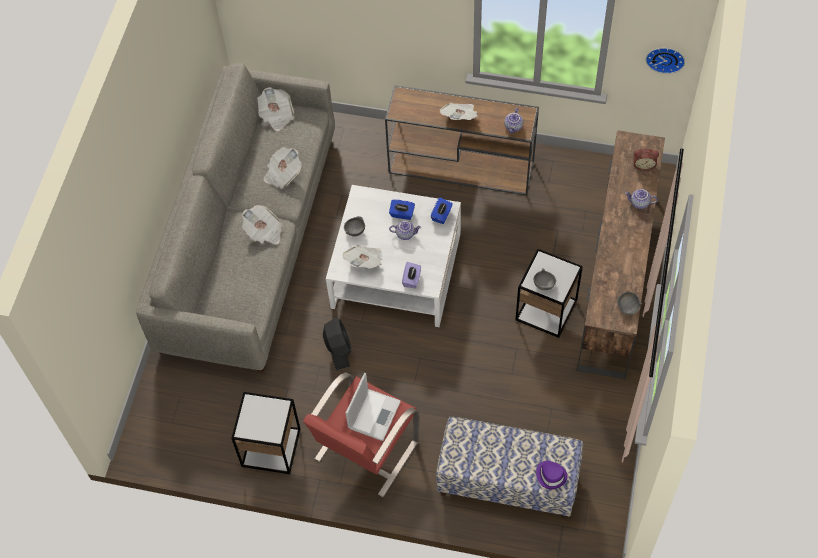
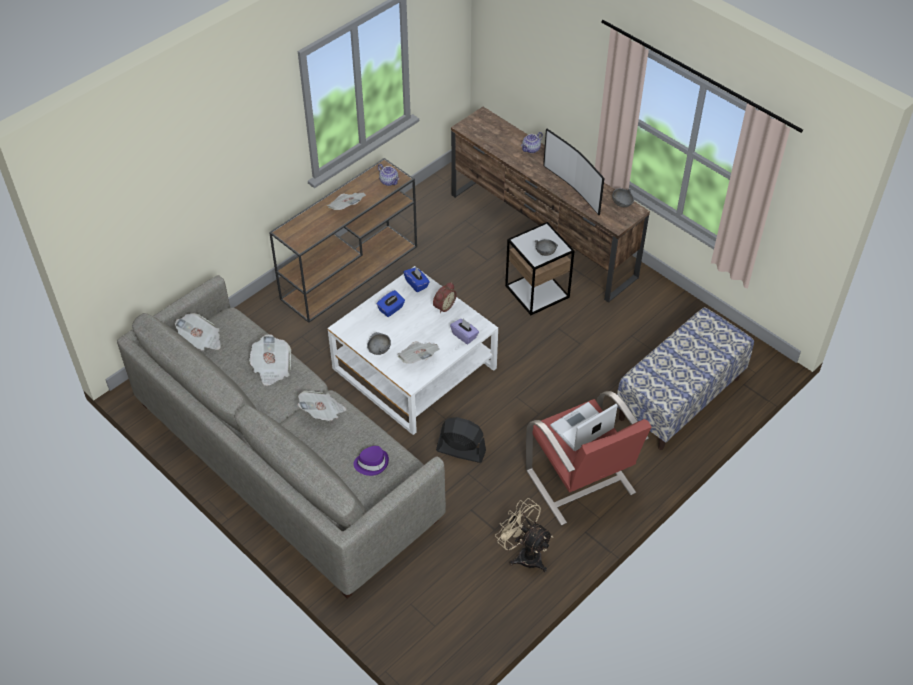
camera: 60 degrees left, 10 degrees down
side table [231,392,301,474] -> beige fan [495,498,553,572]
laptop [346,373,401,441] -> laptop turned 90 degrees counterclockwise [550,402,618,451]
teapot [389,221,421,240] -> none
purple hat [536,461,568,489] -> purple hat moved to [353,446,389,476]
alarm clock [634,149,659,171] -> alarm clock moved to [433,282,457,313]
wall clock [646,48,685,74] -> none
none -> television [543,129,604,215]

